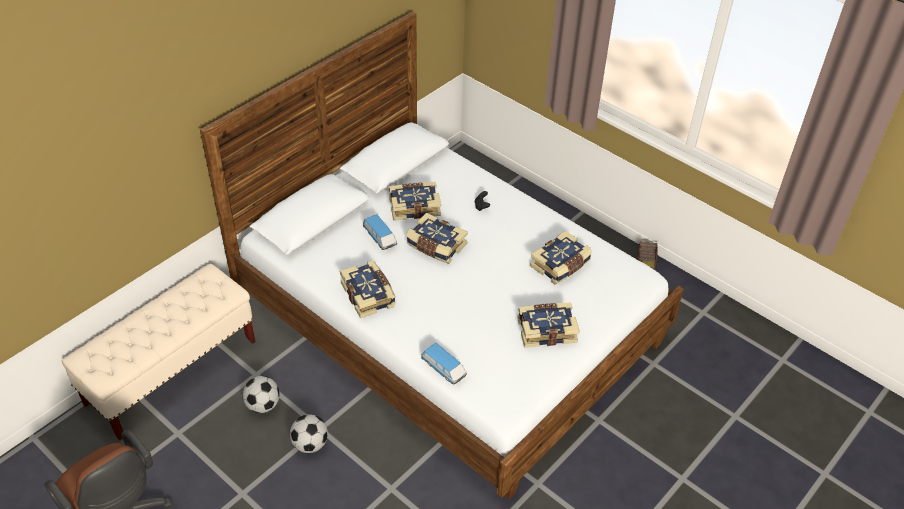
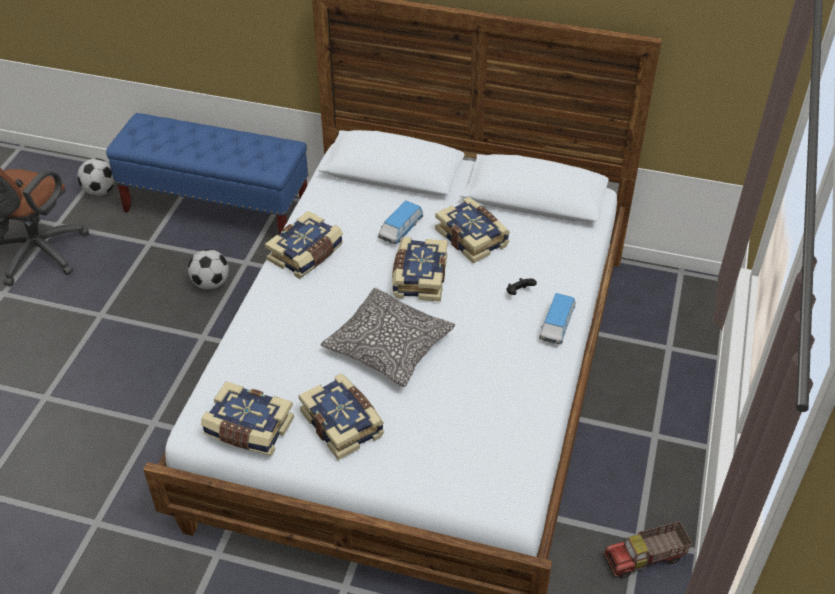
camera: 65 degrees right, 0 degrees up
beige bench [62,264,256,441] -> blue bench [106,113,309,234]
football [290,414,328,453] -> football moved to [77,158,115,196]
toy car [421,343,467,384] -> toy car moved to [539,293,575,344]
book [530,230,592,285] -> book moved to [201,382,294,456]
none -> pillow [321,288,455,387]

